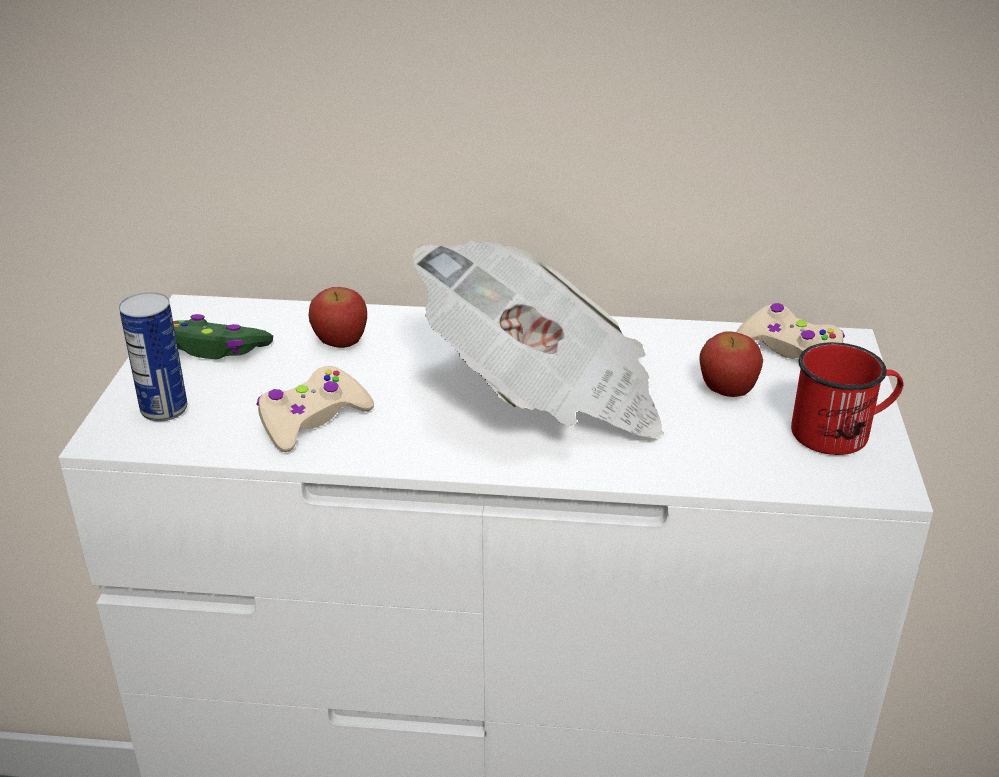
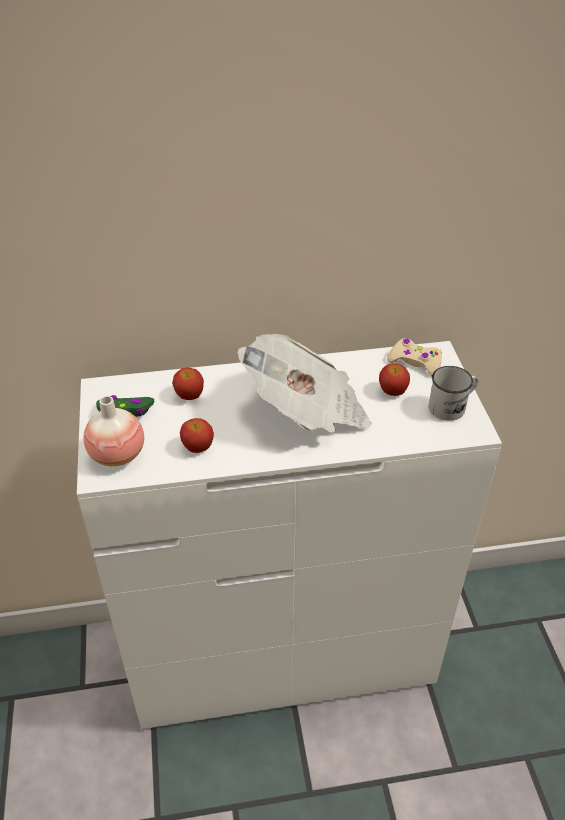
camera: 15 degrees left, 10 degrees up
can [119,292,188,421] -> vase [84,396,144,466]
beige game controller [256,366,374,452] -> apple [180,418,214,453]
red mug [791,342,903,455] -> white mug [429,366,479,421]

